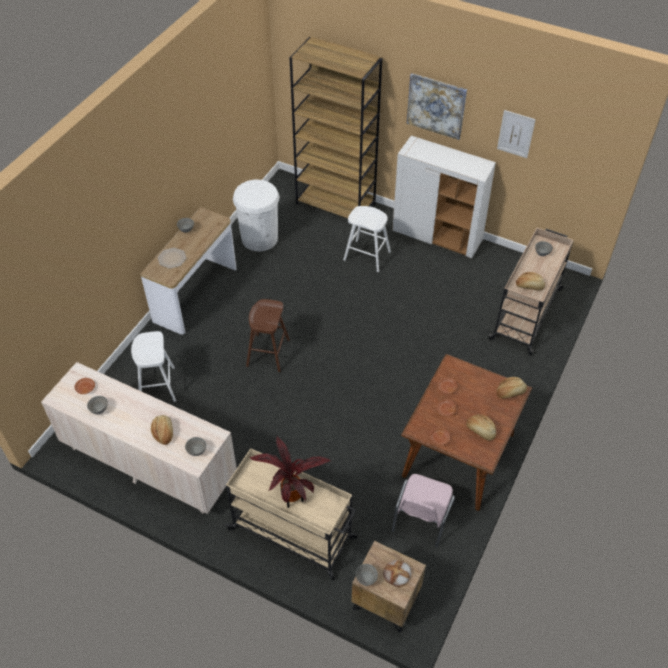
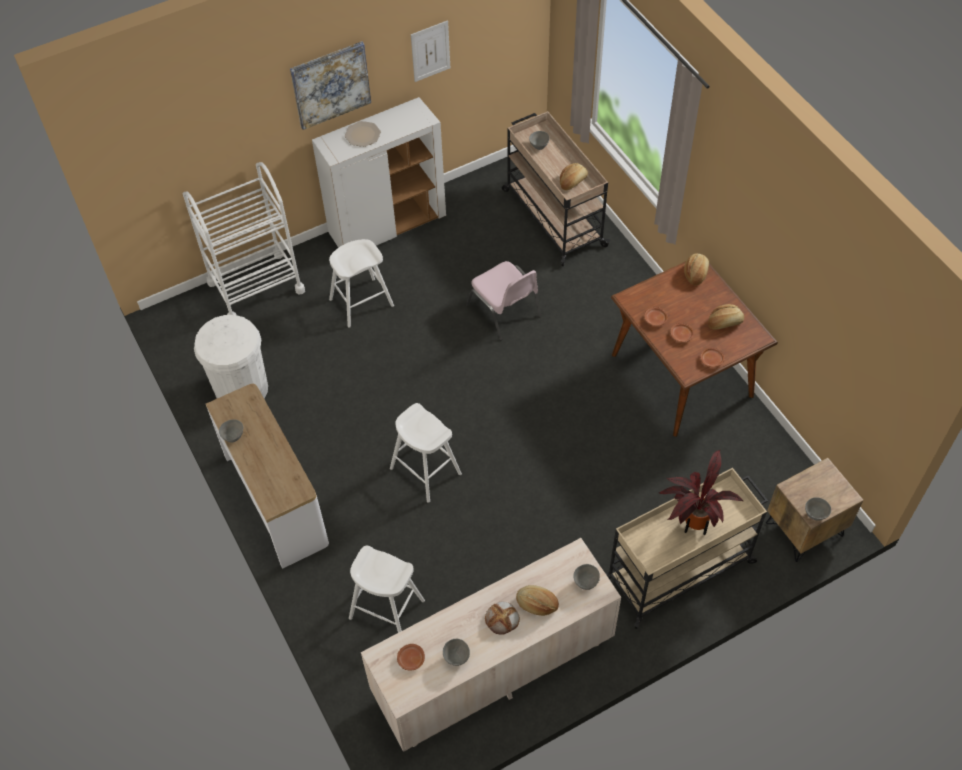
camera: 55 degrees left, 5 degrees up
plate [158,248,186,269] -> plate moved to [345,121,381,147]
brown stool [246,299,290,372] -> white stool [390,403,462,503]
brown bookcase [290,36,382,218] -> white cart [183,162,305,315]
bread [383,560,412,587] -> bread moved to [485,601,520,635]
pink chair [391,474,455,548] -> pink chair moved to [466,261,542,340]

